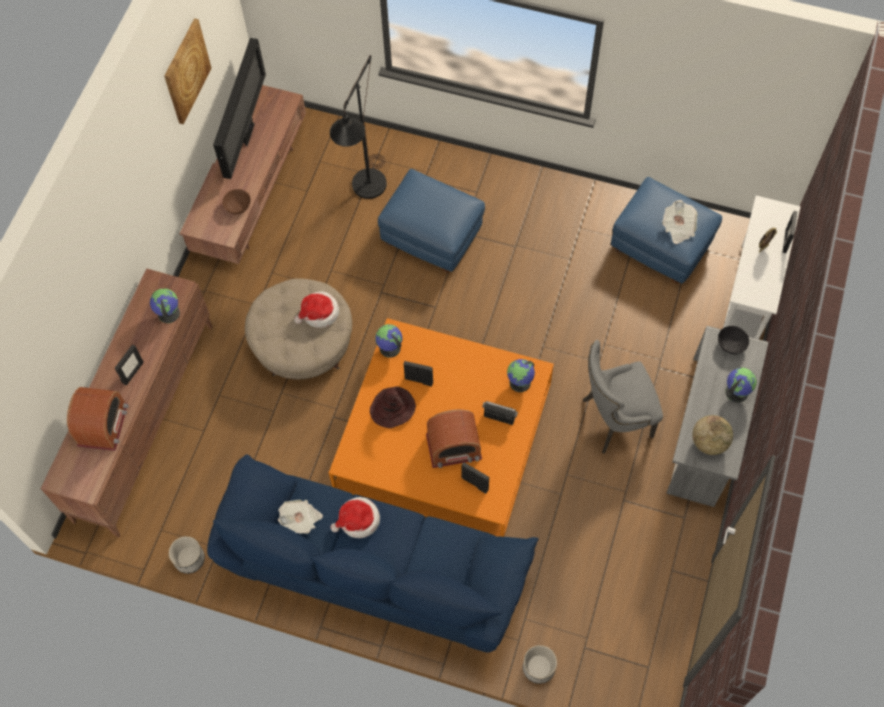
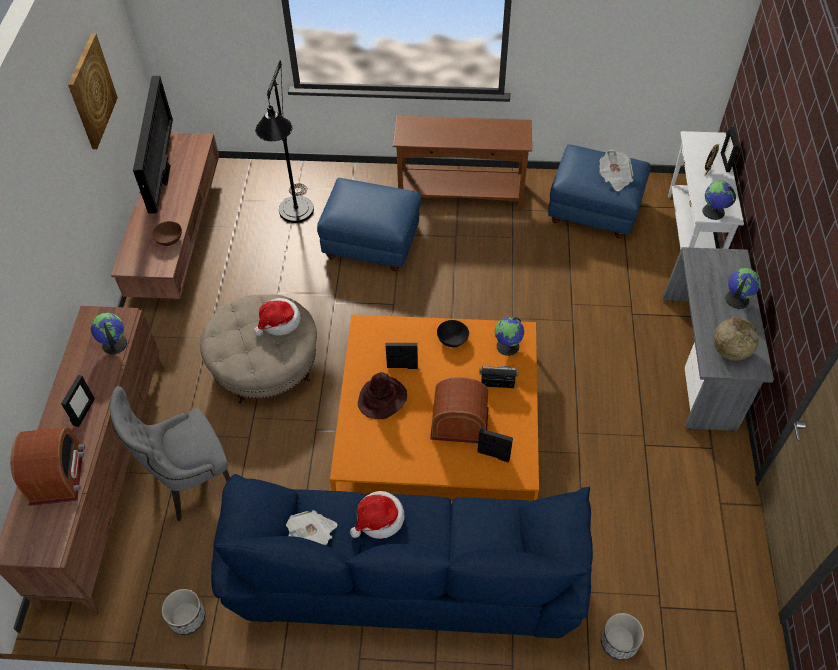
camera: 15 degrees left, 10 degrees down
globe [375,324,403,358] -> globe moved to [702,181,736,220]
radio [426,409,482,468] -> radio turned 150 degrees counterclockwise [430,377,488,443]
grey chair [583,340,663,454] -> grey chair moved to [110,386,230,521]
black bowl [718,326,749,354] -> black bowl moved to [437,320,469,347]
none -> brown console table [393,116,532,210]

